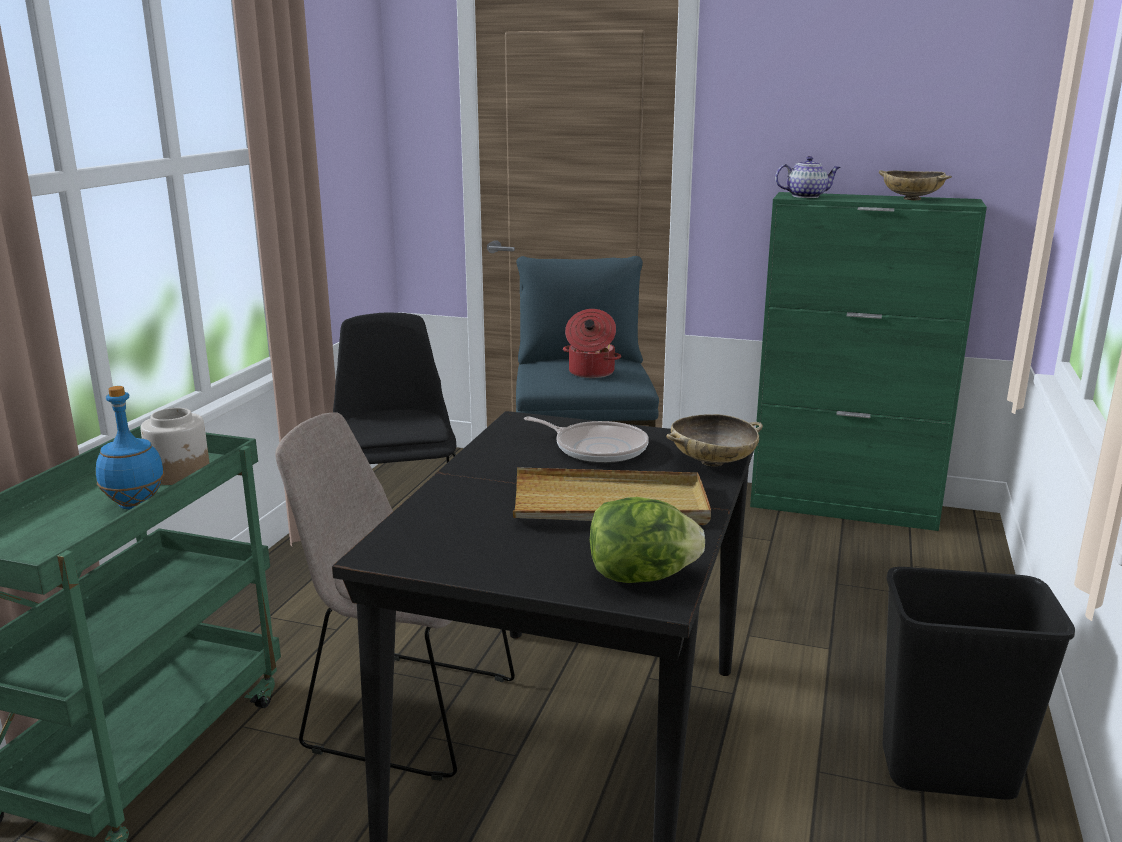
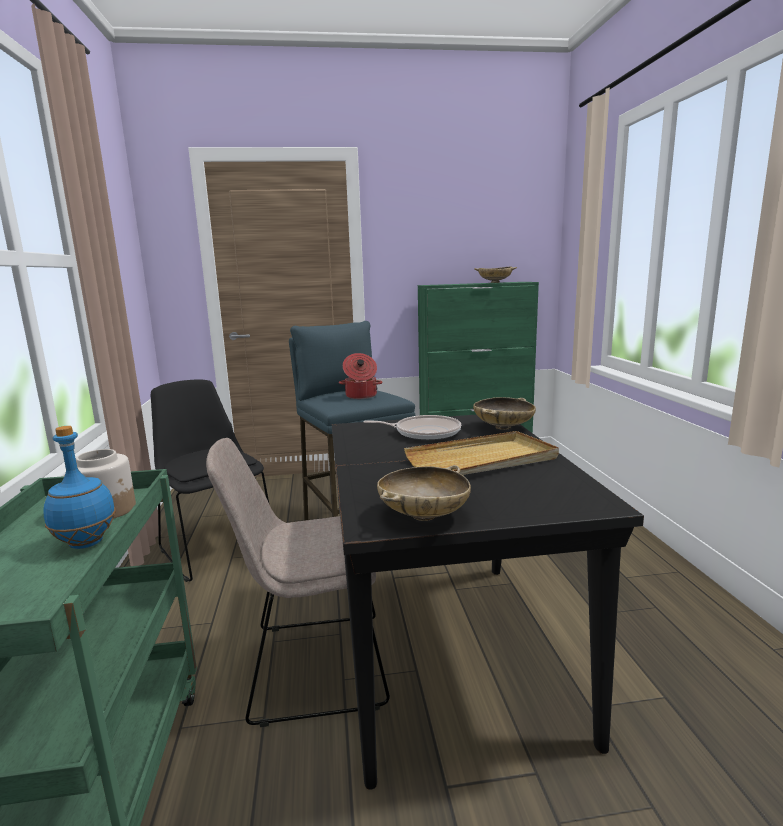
camera: 25 degrees left, 5 degrees down
lettuce [590,497,705,583] -> none
teapot [775,156,841,198] -> none
black trash can [883,567,1075,799] -> none
none -> beige bowl [377,465,471,521]

